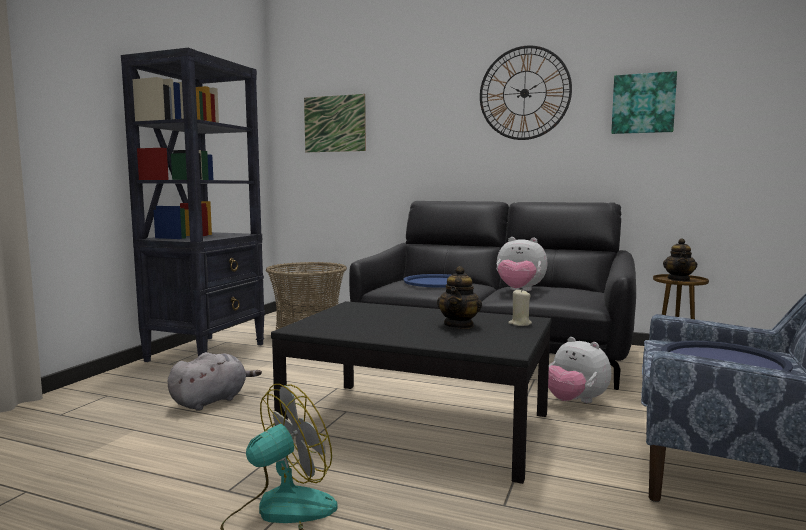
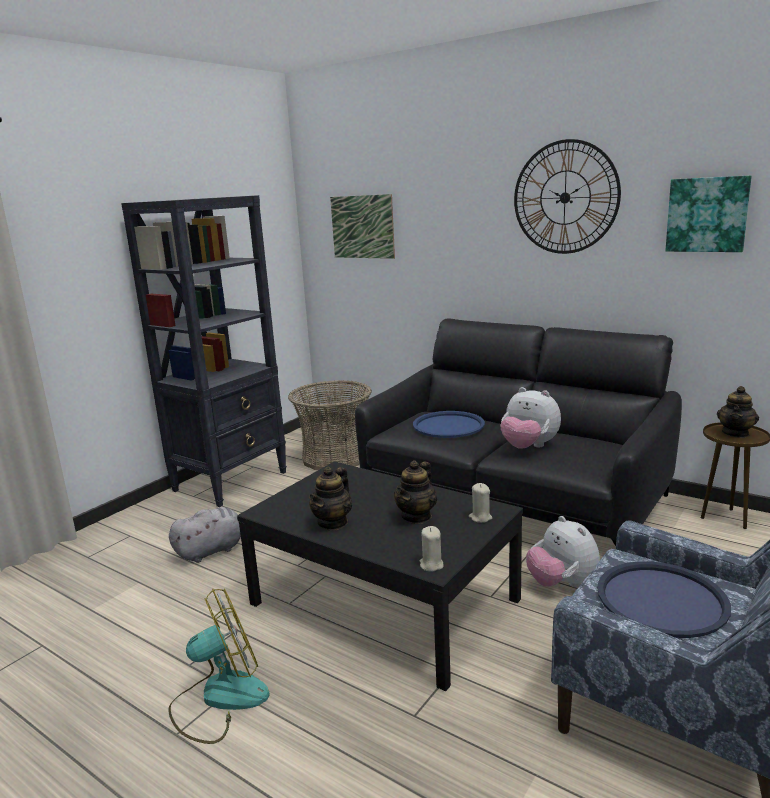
camera: 15 degrees right, 10 degrees up
none -> teapot [309,467,352,530]
none -> beige candle [420,526,443,572]

